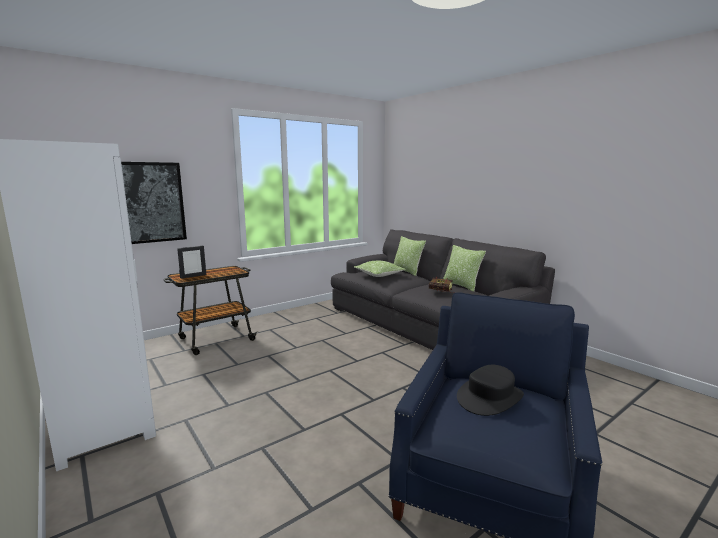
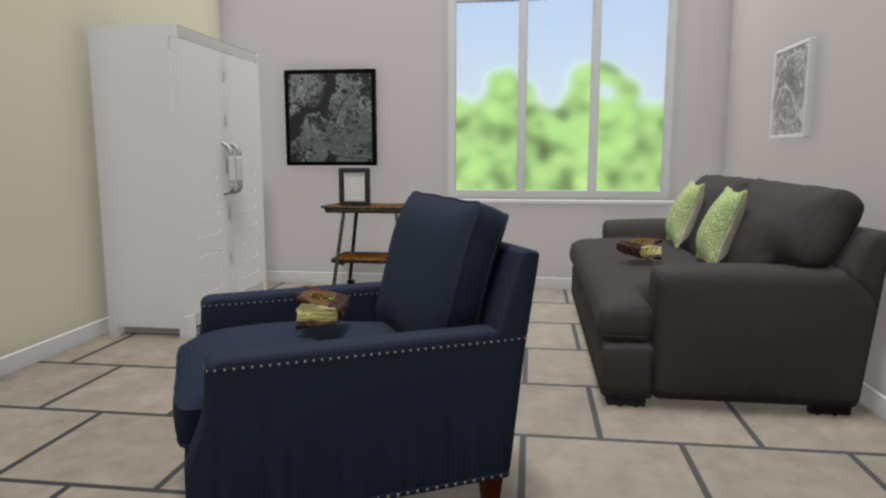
camera: 45 degrees right, 5 degrees down
pillow [354,261,406,277] -> none
black hat [457,365,524,416] -> book [295,286,350,330]
none -> picture [769,37,818,139]

